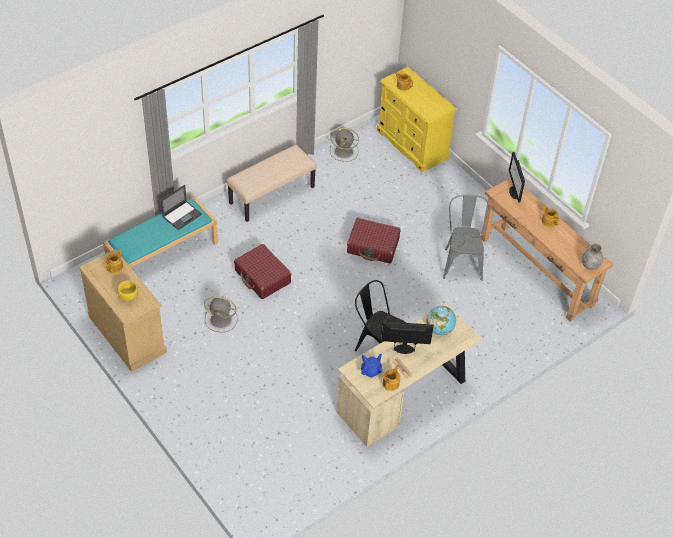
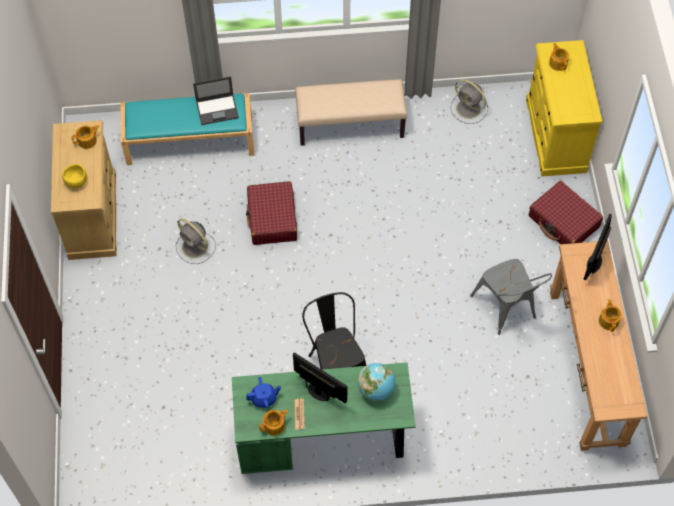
camera: 35 degrees right, 10 degrees up
beige desk [336,304,482,447] -> green desk [232,362,416,474]
red suitcase [347,218,401,264] -> red suitcase moved to [529,181,603,244]
grey chair [443,195,490,281] -> grey chair turned 120 degrees clockwise [470,259,552,335]
grey vase [582,243,603,270] -> none

